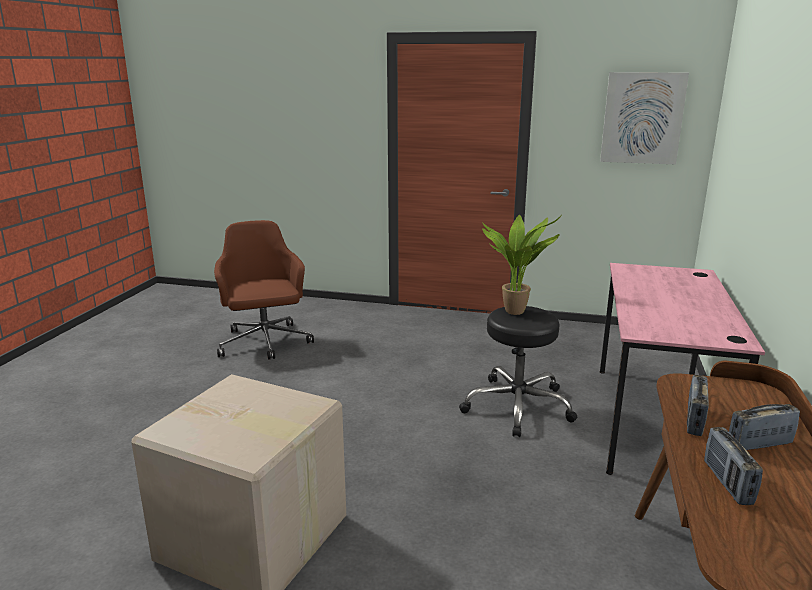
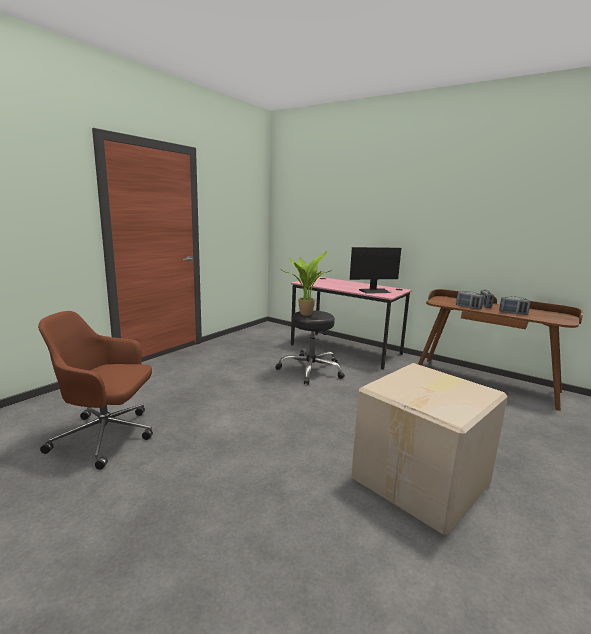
camera: 70 degrees left, 5 degrees down
picture [600,72,689,164] -> none
none -> monitor [350,247,401,294]

